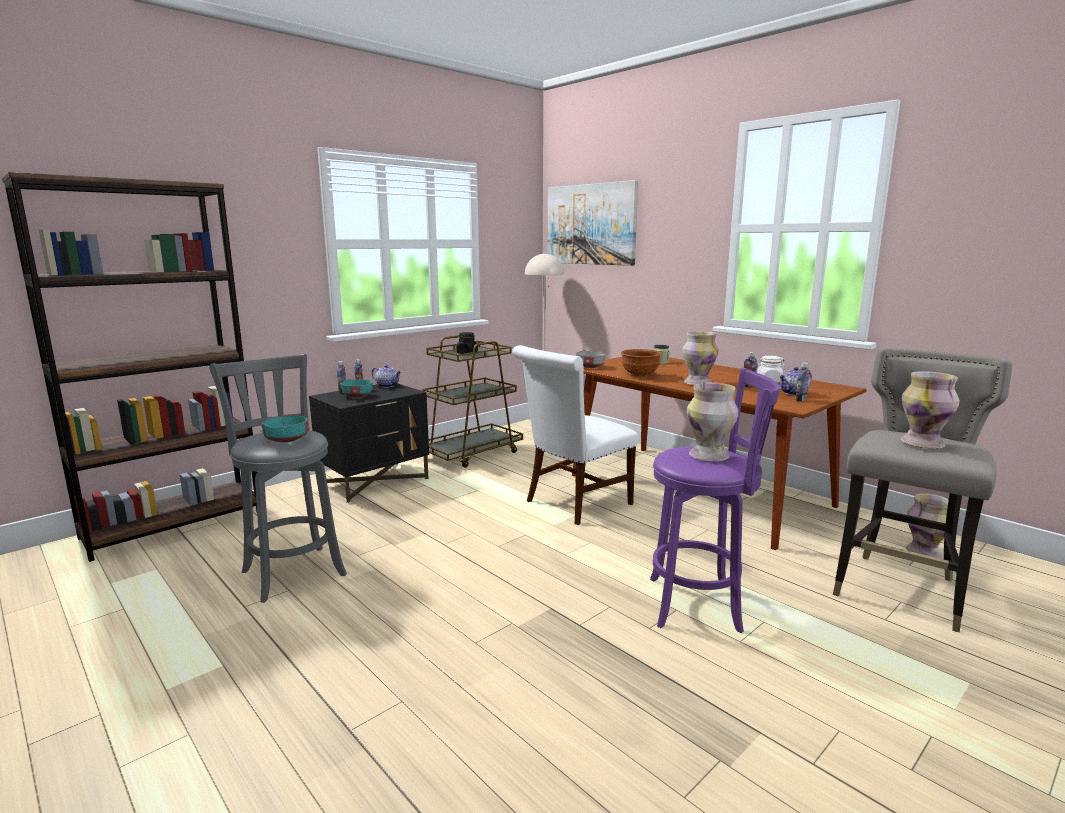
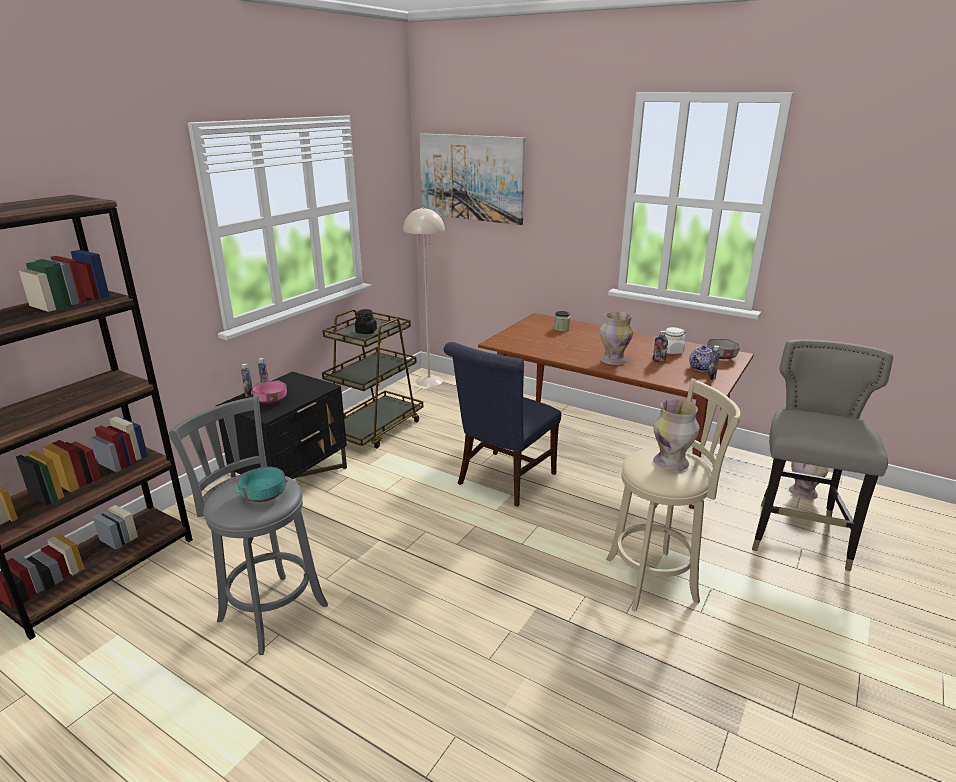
camera: 15 degrees left, 10 degrees up
turquoise bowl [341,379,373,398] -> pink bowl [252,380,287,404]
teapot [372,365,401,388] -> none
white chair [512,345,639,525] -> blue chair [444,342,561,507]
grey bowl [576,350,606,368] -> grey bowl moved to [707,339,740,359]
brown bowl [621,349,662,377] -> none
purple stool [650,367,781,633] -> beige stool [606,378,741,612]
vase [901,371,959,449] -> none

